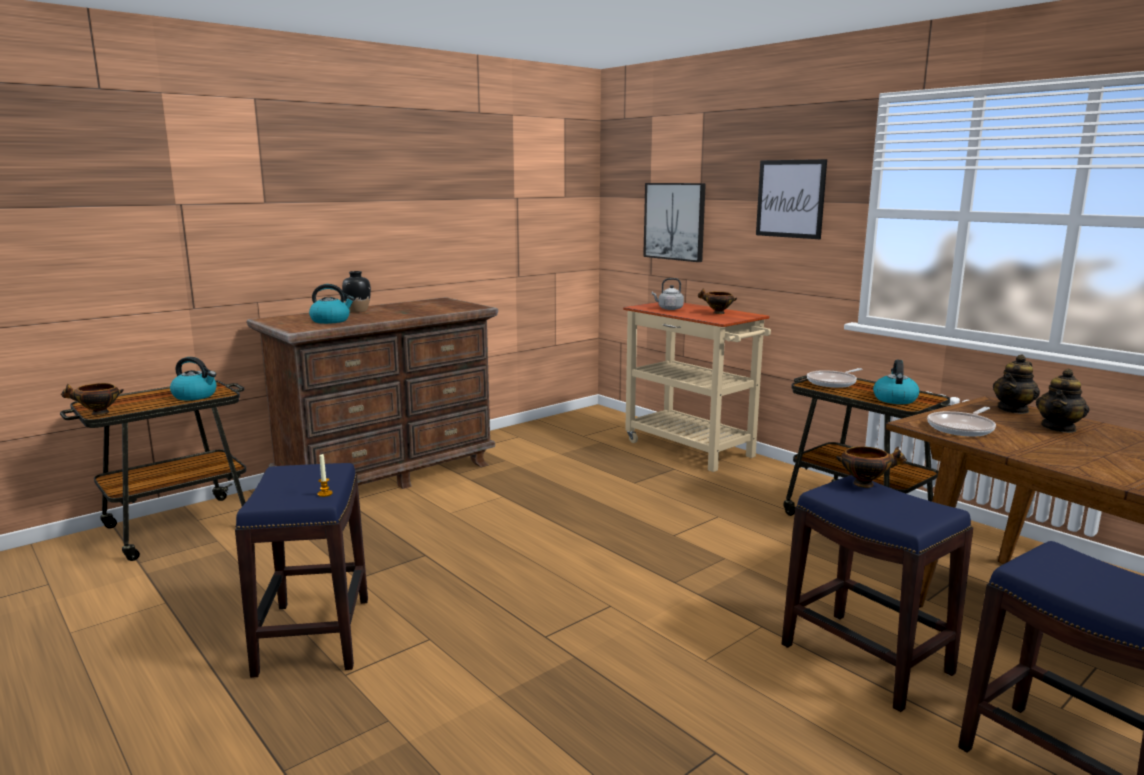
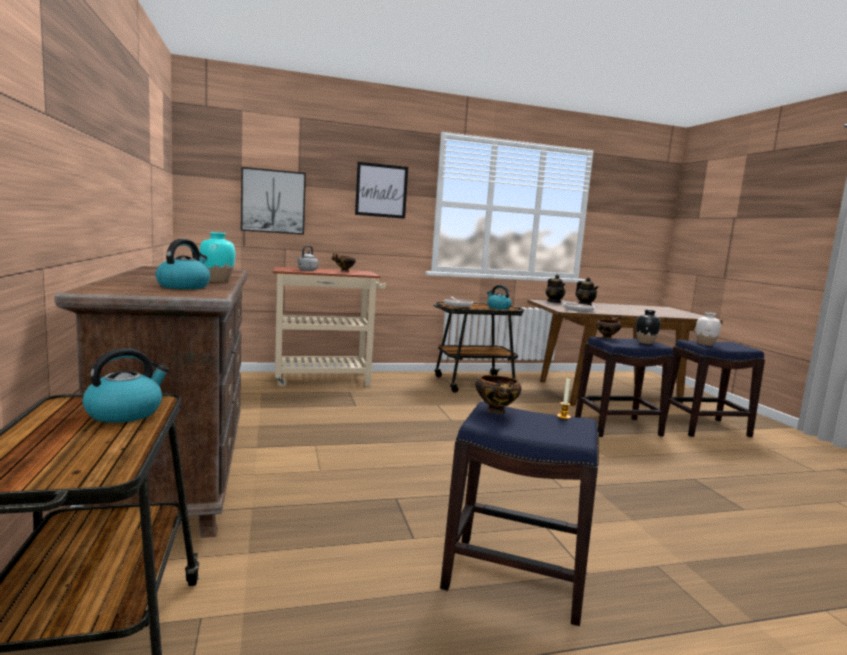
camera: 65 degrees left, 5 degrees down
bowl [61,383,124,415] -> bowl moved to [475,375,521,414]
black vase [342,271,371,312] -> black vase moved to [636,310,661,344]
none -> turquoise vase [199,232,235,282]
none -> white vase [696,312,721,346]

